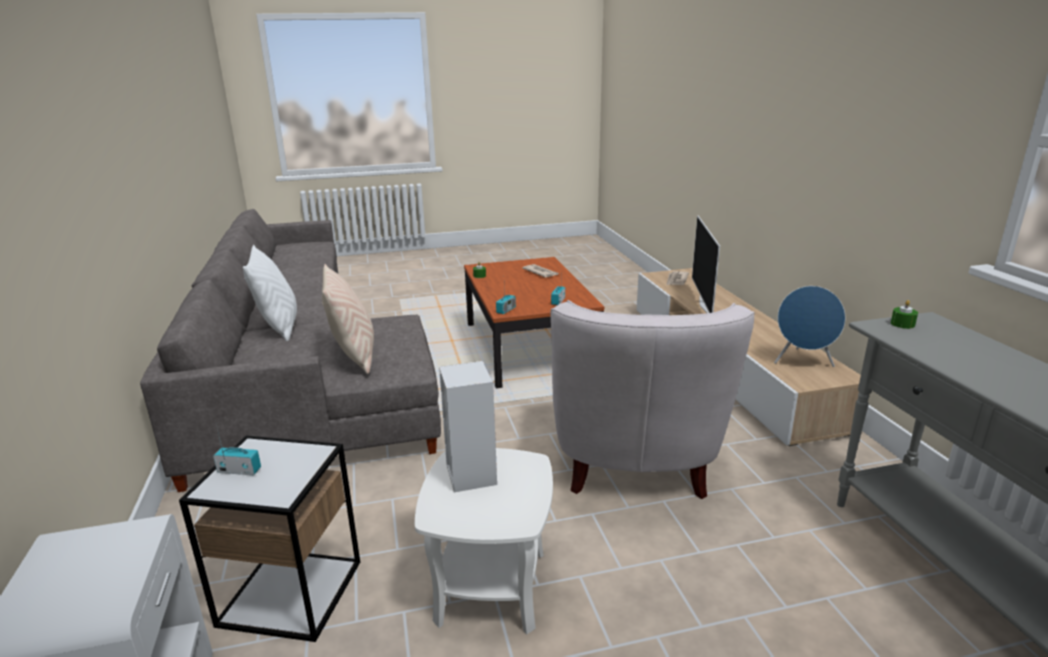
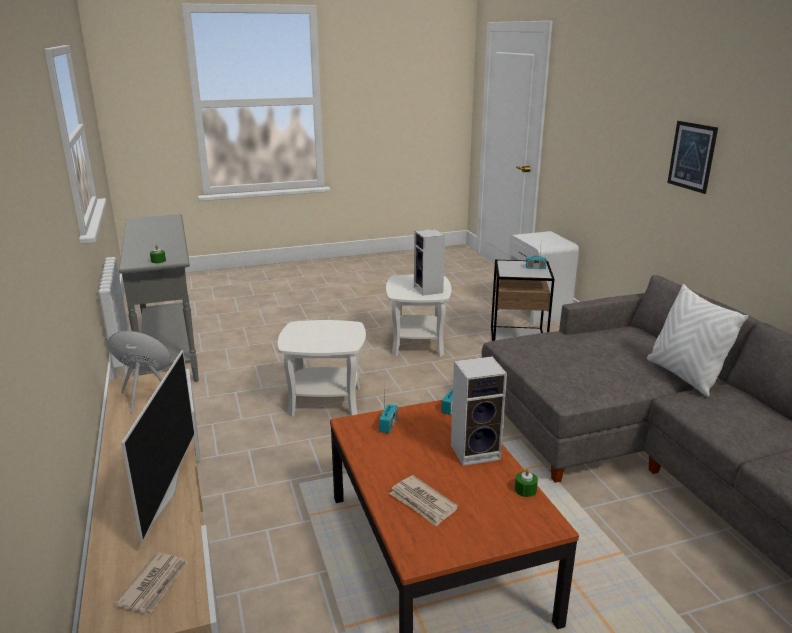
camera: 175 degrees right, 0 degrees up
beige pillow [322,264,374,374] -> none
white armchair [550,300,755,499] -> white side table [278,320,366,417]
none -> speaker [451,357,507,466]
none -> picture [667,121,718,194]

